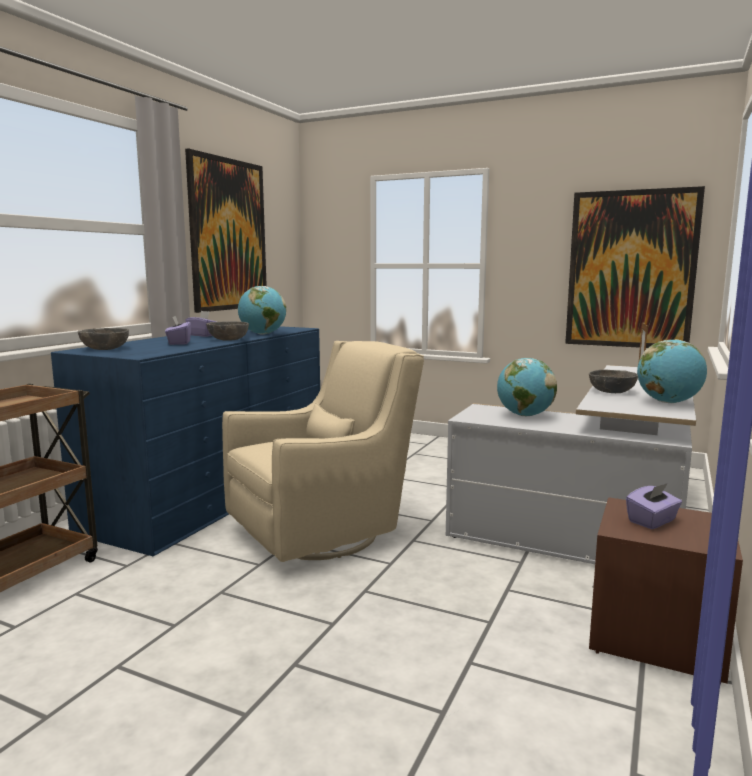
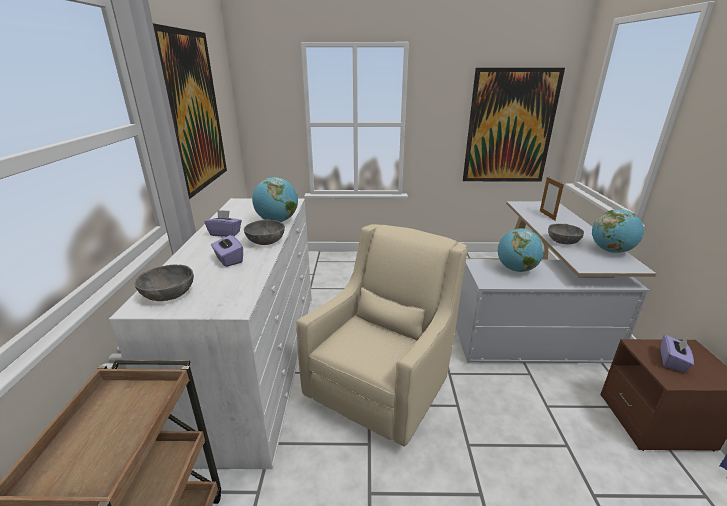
camera: 25 degrees left, 15 degrees up
blue dresser [51,326,320,556] -> white dresser [109,198,312,469]

